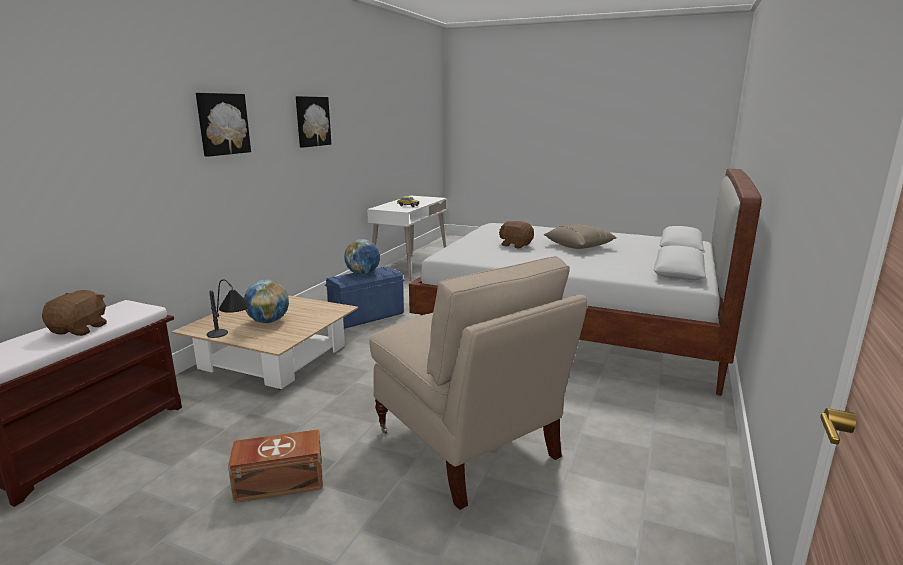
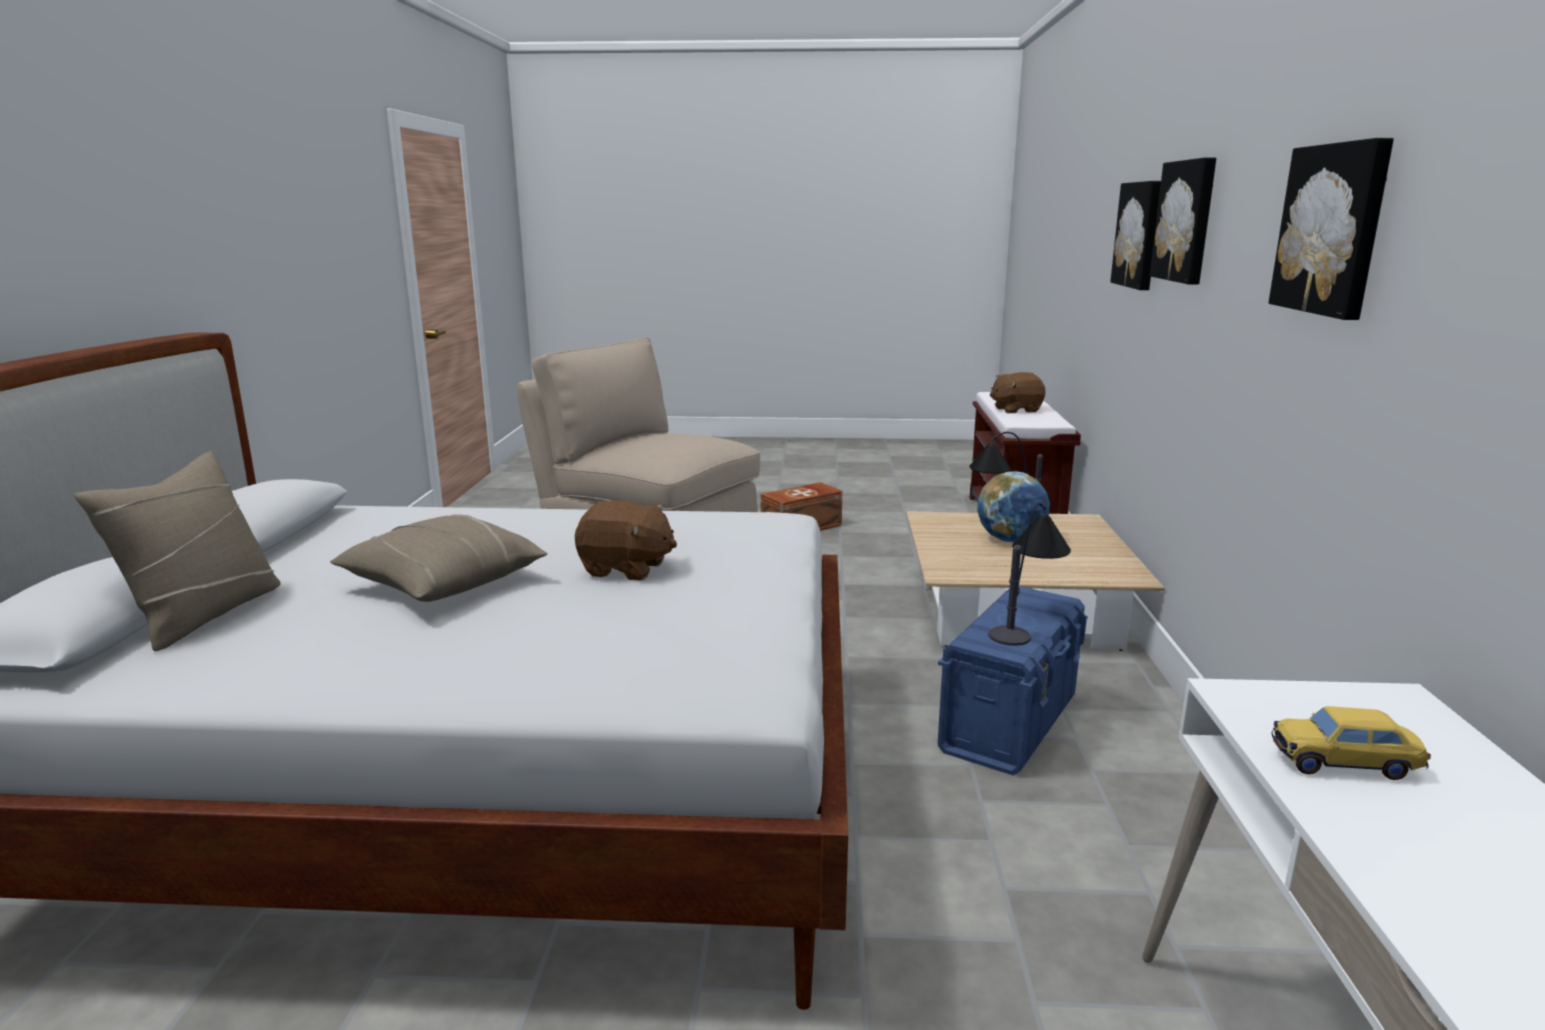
camera: 160 degrees right, 0 degrees up
brown plush toy [42,290,107,336] -> brown plush toy turned 90 degrees clockwise [990,372,1046,413]
globe [344,239,380,275] -> table lamp [988,502,1071,646]
none -> beige pillow [74,451,281,651]
none -> picture [1110,181,1161,290]

